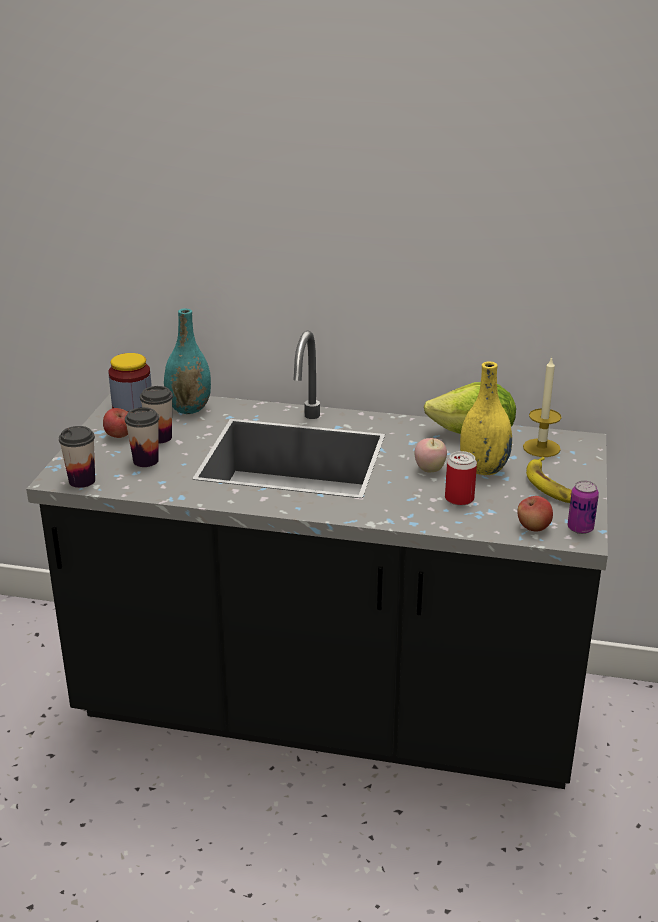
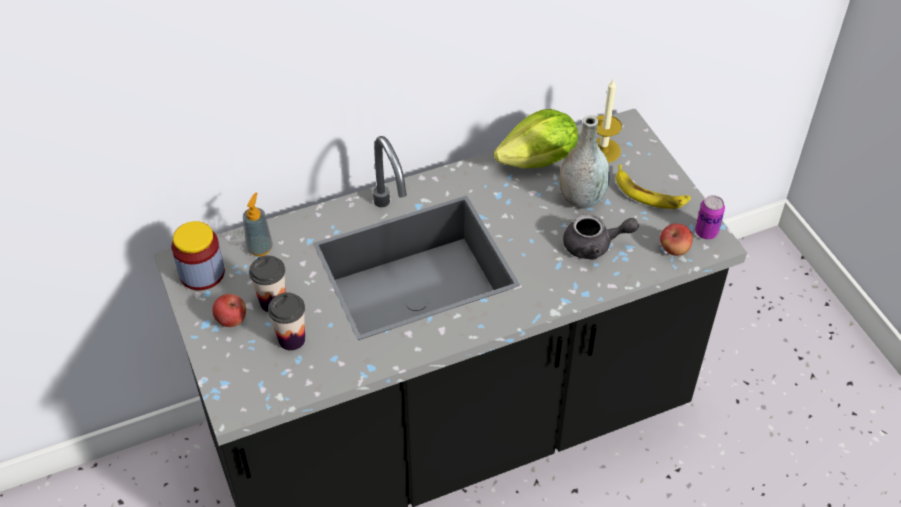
camera: 35 degrees left, 20 degrees up
cup [59,426,95,488] -> none
turquoise vase [164,309,211,414] -> soap dispenser [243,192,273,256]
apple [415,438,447,472] -> none
can [445,451,477,505] -> grey teapot [563,214,639,260]
yellow vase [460,361,512,475] -> grey vase [560,115,610,209]

